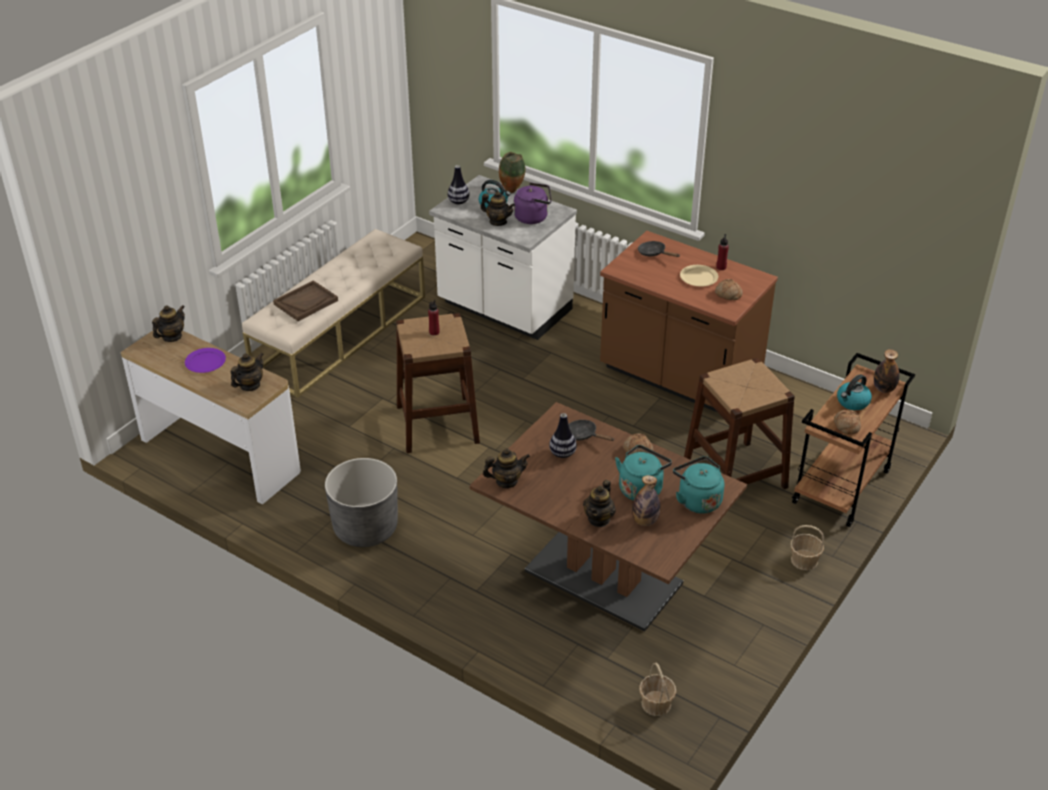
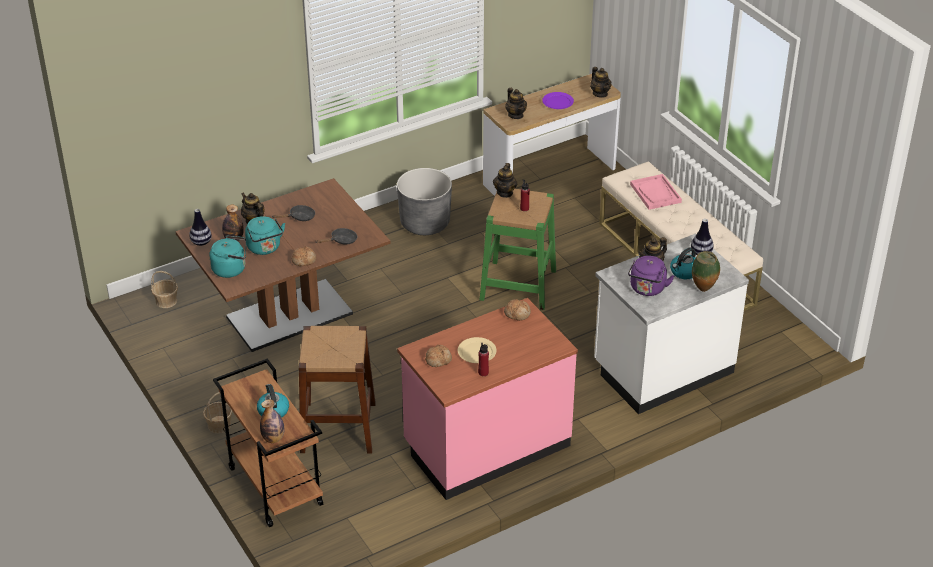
camera: 115 degrees right, 0 degrees up
brown tray [273,280,338,321] -> pink tray [630,174,682,210]
brown stool [396,313,480,453] -> green stool [480,189,556,310]
teapot [483,448,530,488] -> teapot moved to [493,163,517,198]
vase [549,413,577,458] -> vase moved to [189,209,212,246]
brown counter [600,231,778,413] -> pink counter [397,298,578,500]
black frying pan [638,241,680,257] -> black frying pan moved to [273,205,315,221]
bread [834,410,861,435] -> bread moved to [504,299,531,321]

